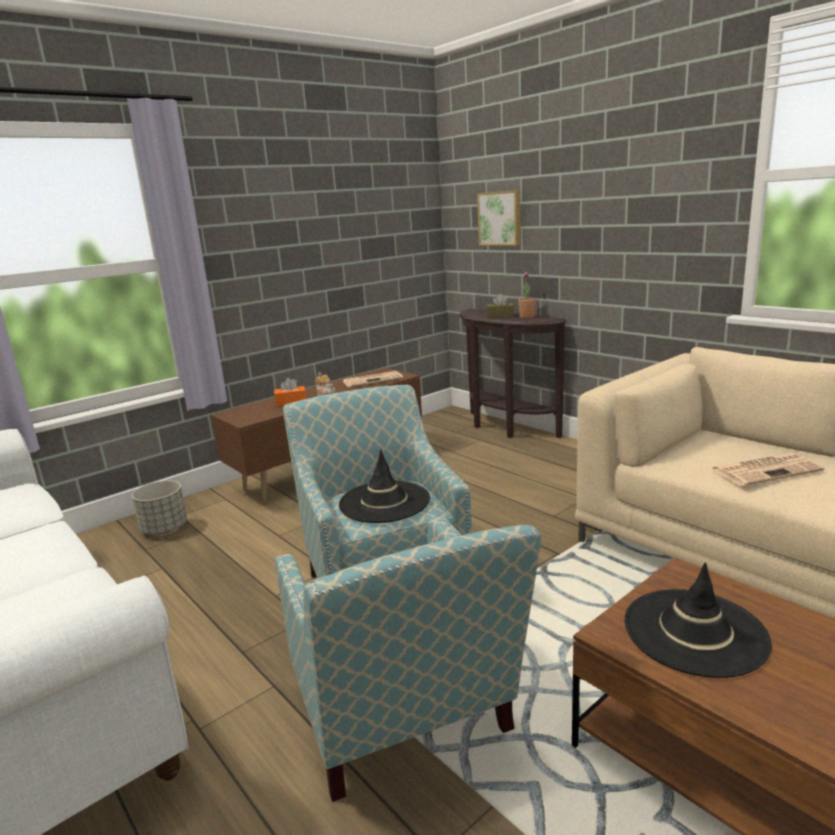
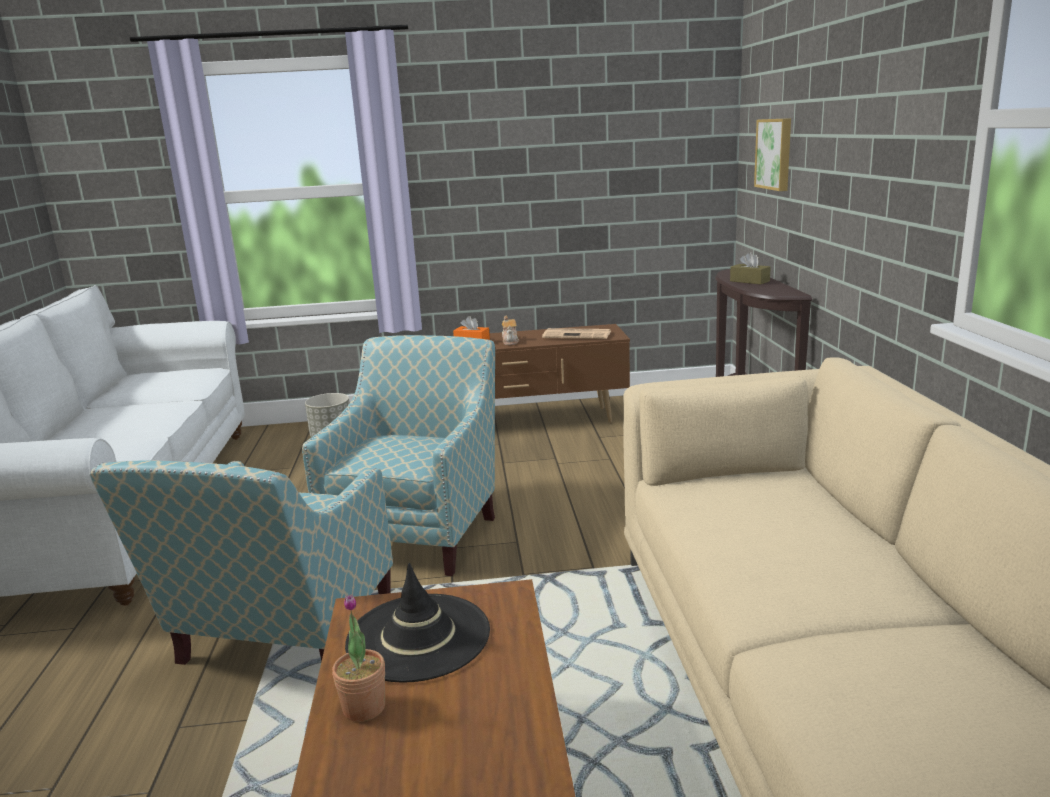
camera: 35 degrees right, 0 degrees up
black hat [339,449,430,523] -> none
potted plant [518,272,536,318] -> potted plant moved to [332,594,385,722]
newspaper [711,453,824,486] -> none

